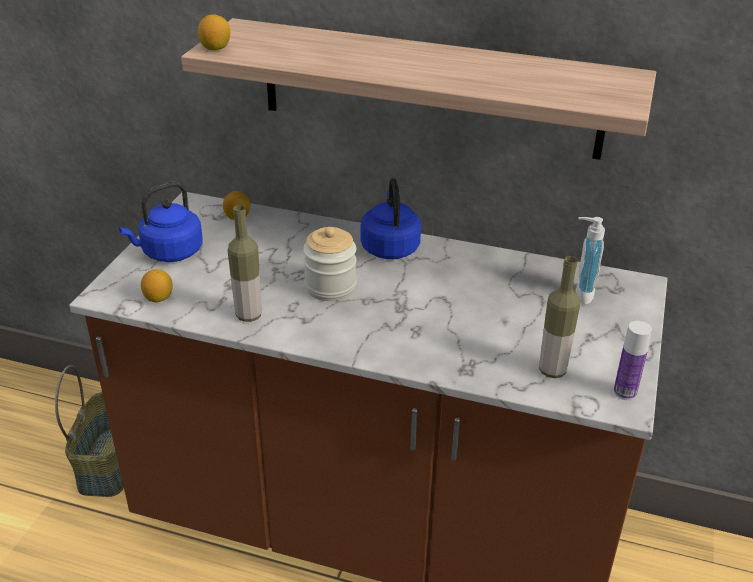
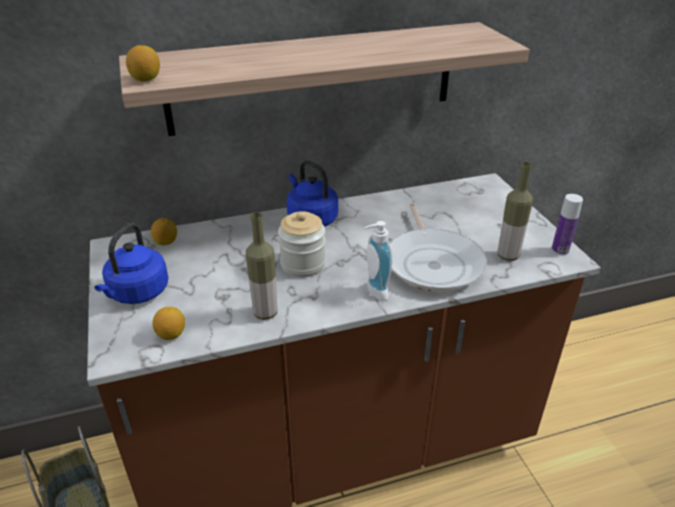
camera: 35 degrees left, 0 degrees up
soap dispenser [575,217,605,304] -> soap dispenser moved to [364,221,392,301]
none -> frying pan [389,203,487,292]

